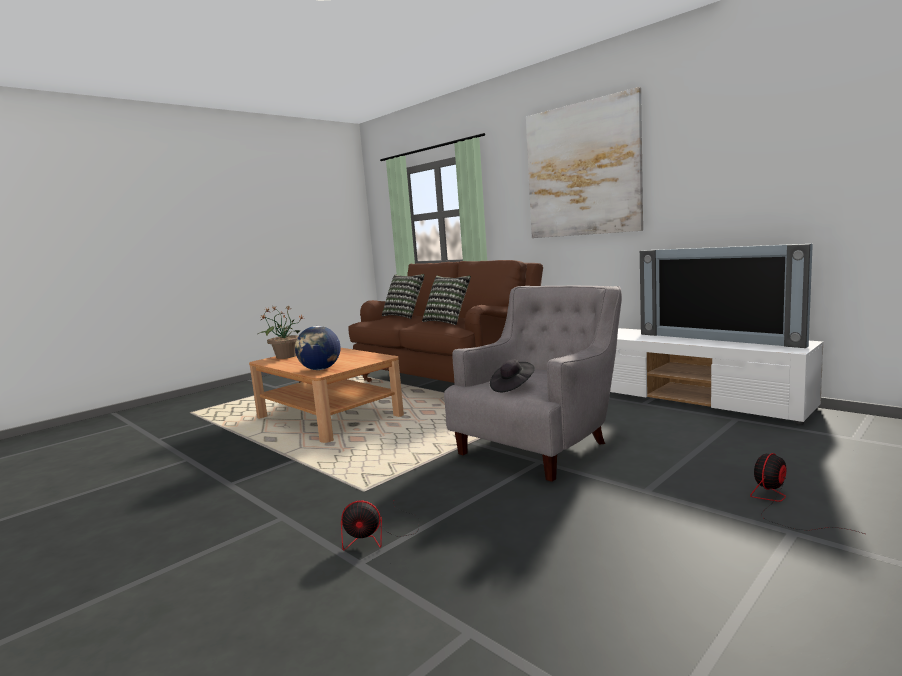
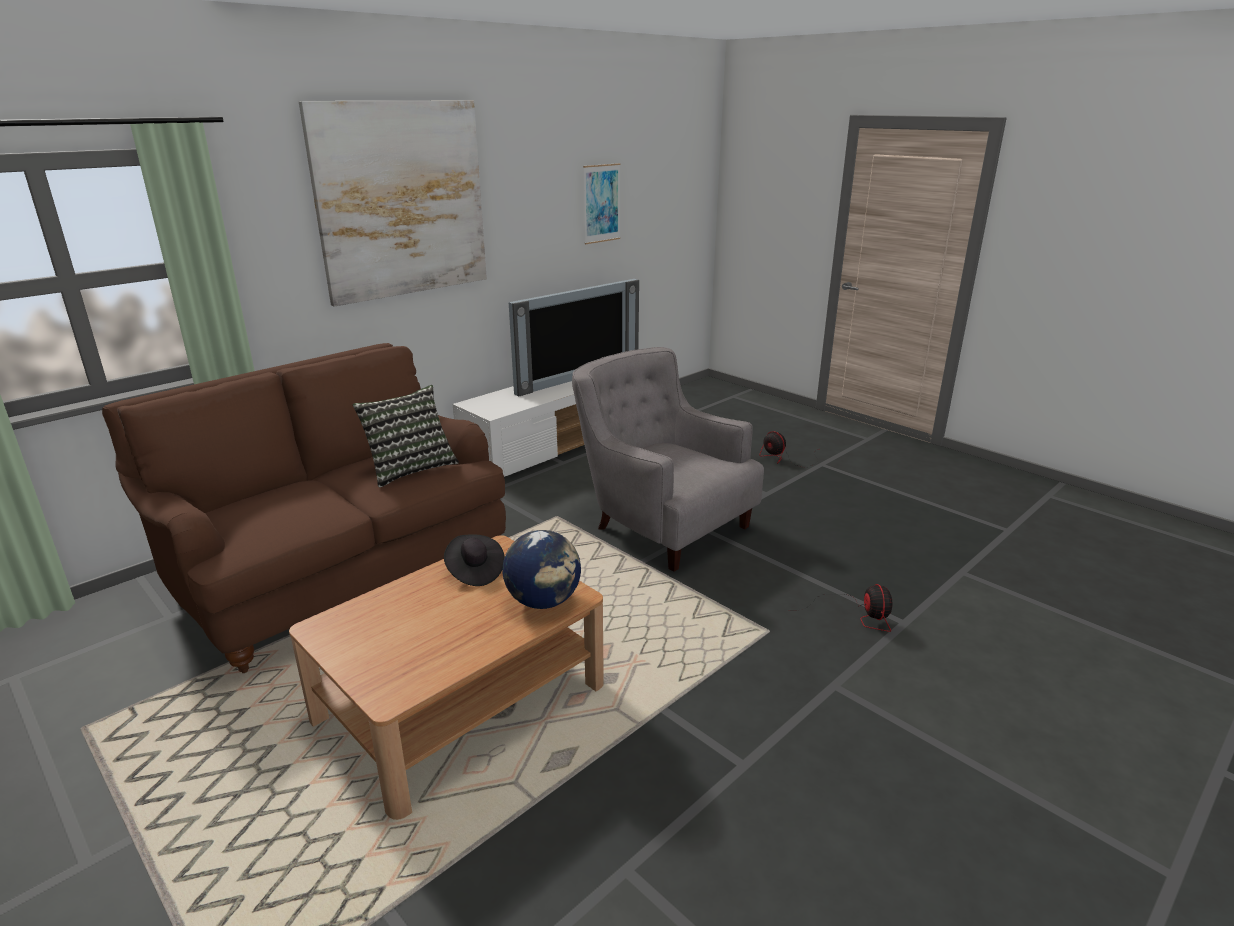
camera: 90 degrees left, 15 degrees up
potted plant [258,306,303,359] -> none
pillow [382,274,425,319] -> none
black hat [490,359,535,392] -> black hat moved to [444,534,505,586]
none -> picture [583,163,620,244]

